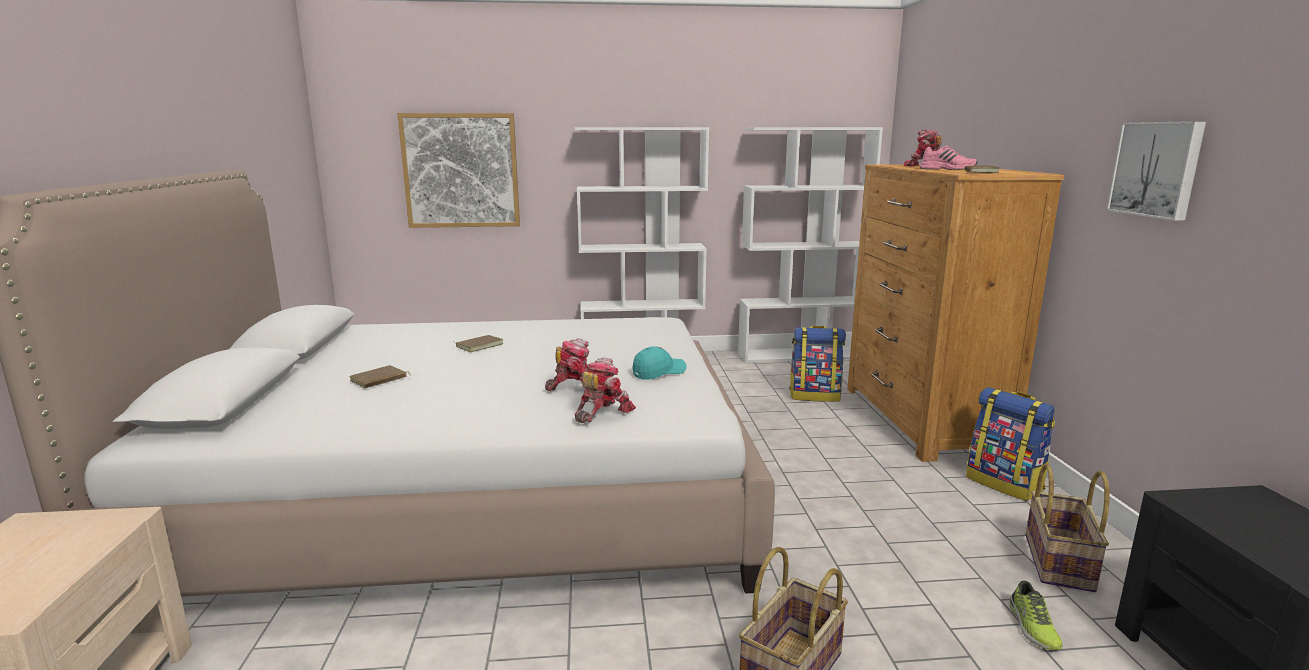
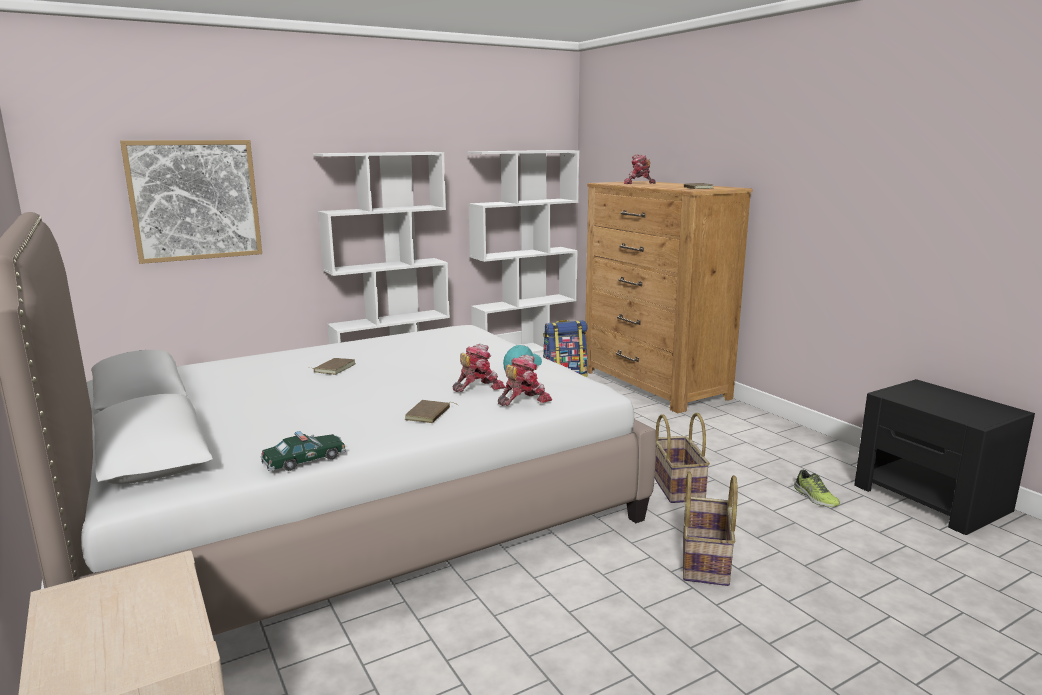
camera: 25 degrees left, 0 degrees up
brown book [349,365,411,388] -> brown book moved to [404,400,458,423]
toy robot [575,357,636,423] -> toy robot turned 45 degrees clockwise [498,355,552,406]
pink shoe [920,145,977,170] -> none
backpack [966,387,1055,501] -> none
basket [1025,464,1110,592] -> basket moved to [655,413,710,503]
picture [1106,121,1206,221] -> none
none -> toy car [260,431,346,471]

